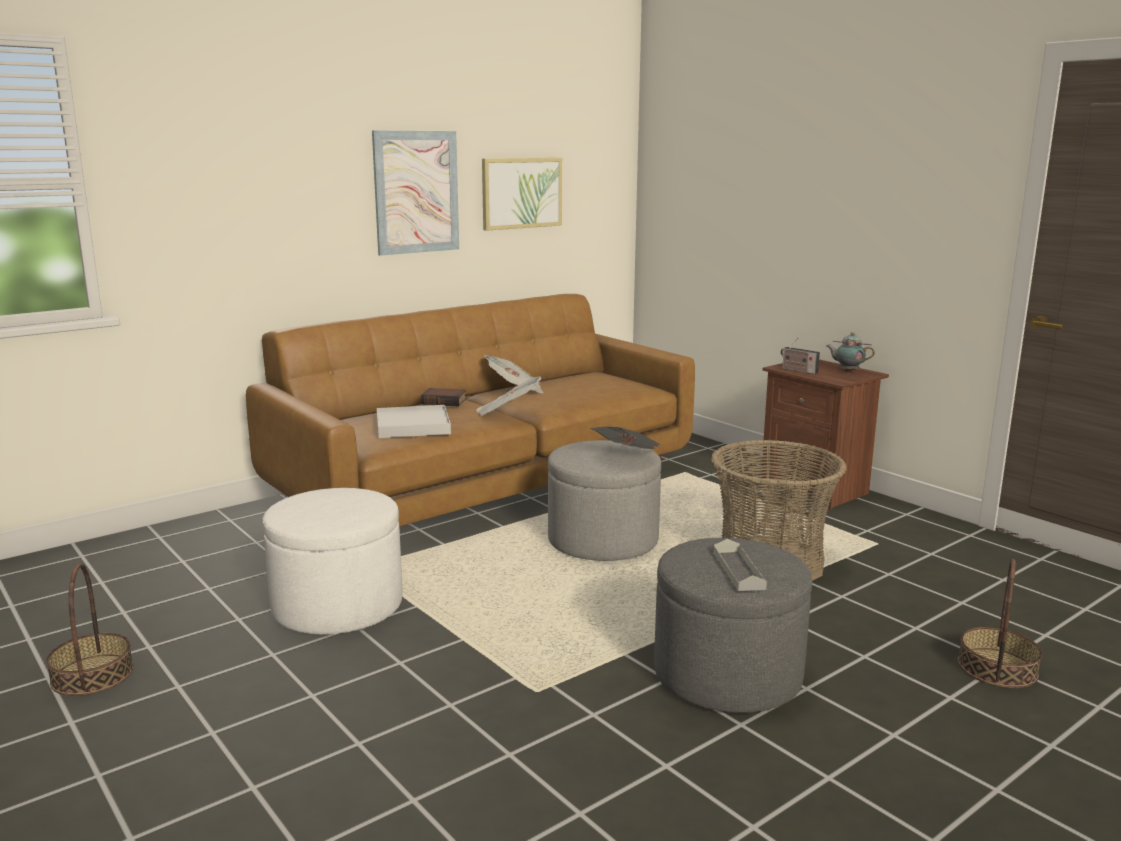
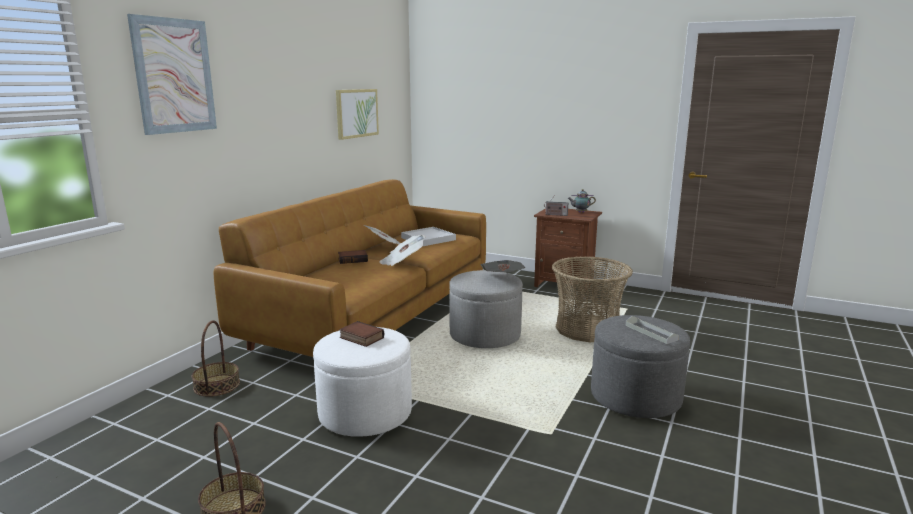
camera: 25 degrees left, 0 degrees up
picture [372,131,459,256] -> picture moved to [127,14,217,135]
white tray [377,405,451,438] -> white tray moved to [401,227,456,246]
basket [958,559,1042,688] -> basket moved to [192,320,240,396]
none -> book [339,321,384,347]

